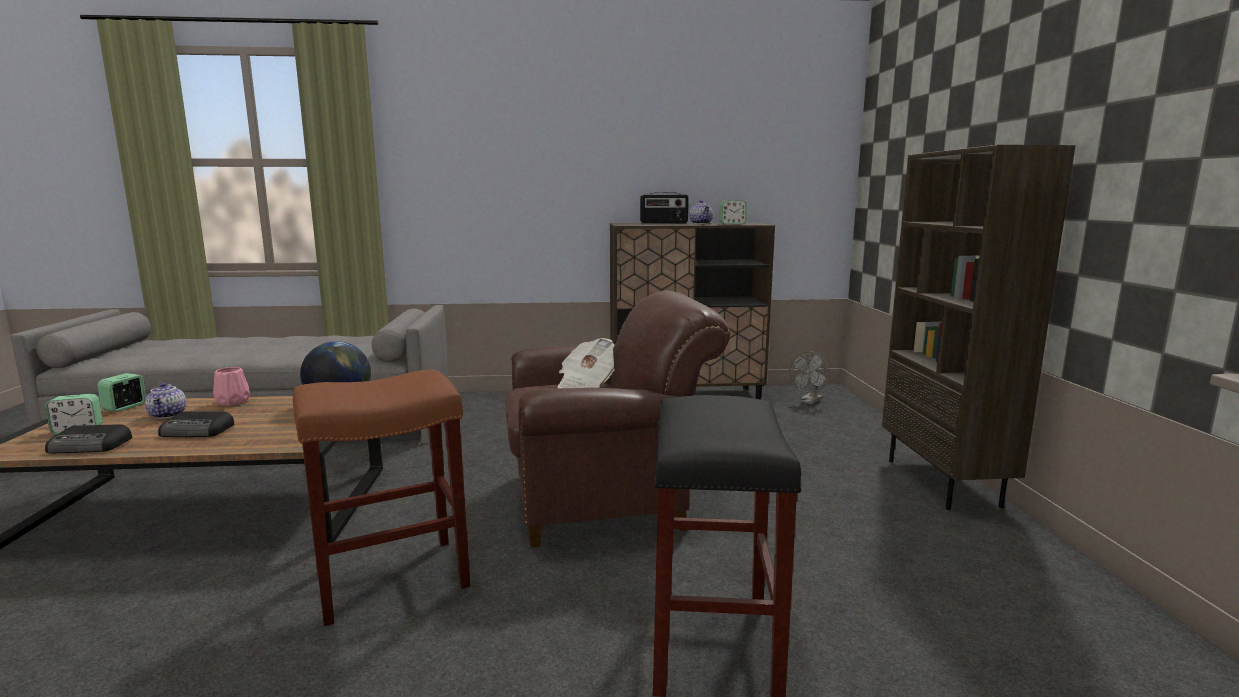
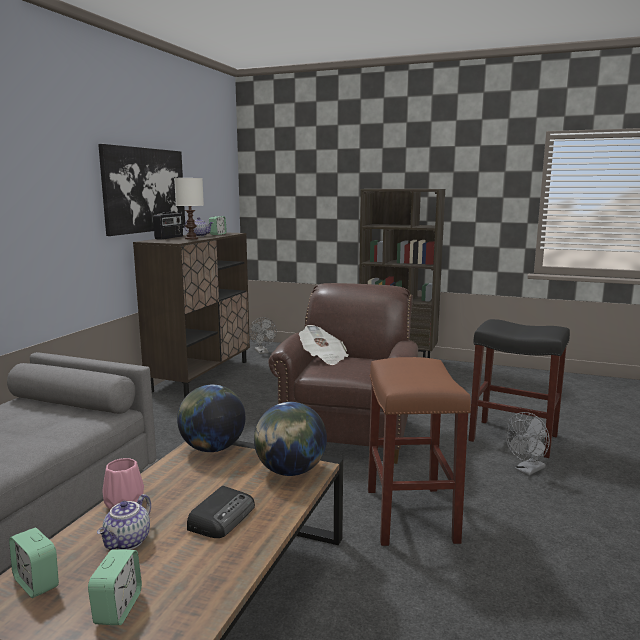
camera: 65 degrees left, 0 degrees up
radio [45,424,132,453] -> none
teapot [145,383,187,419] -> teapot turned 105 degrees clockwise [97,494,151,550]
none -> picture [98,144,185,236]
none -> white table lamp [174,178,204,239]
none -> globe [254,402,327,476]
none -> grey fan [505,412,550,476]

